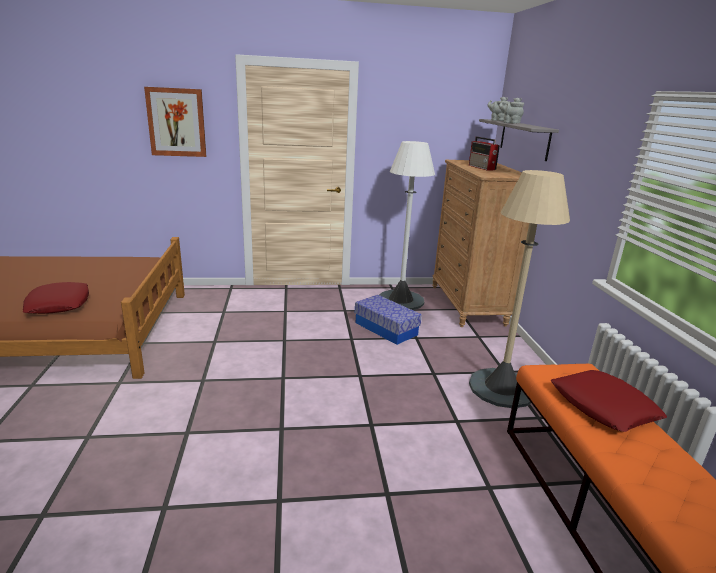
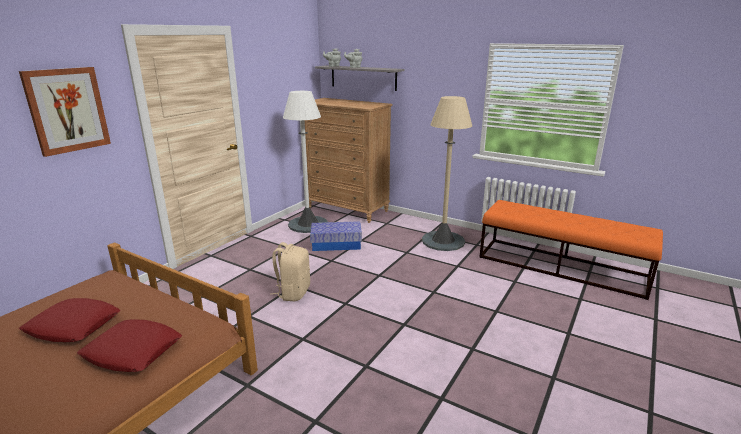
camera: 50 degrees left, 0 degrees up
radio [469,136,500,171] -> none
red pillow [551,370,667,432] -> red pillow moved to [19,298,120,342]
none -> beige backpack [270,242,310,301]

